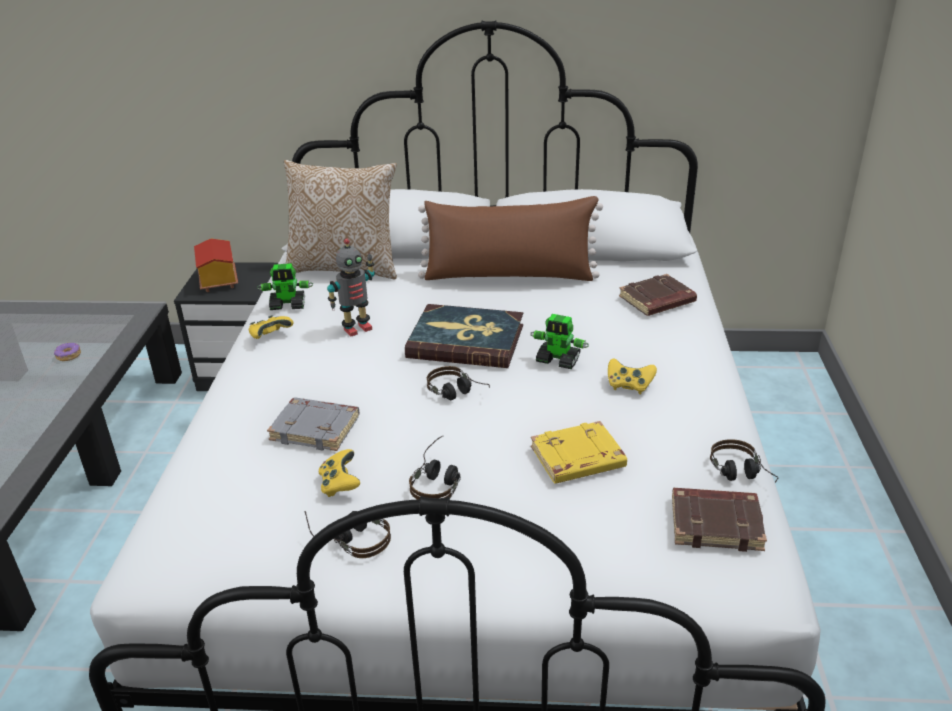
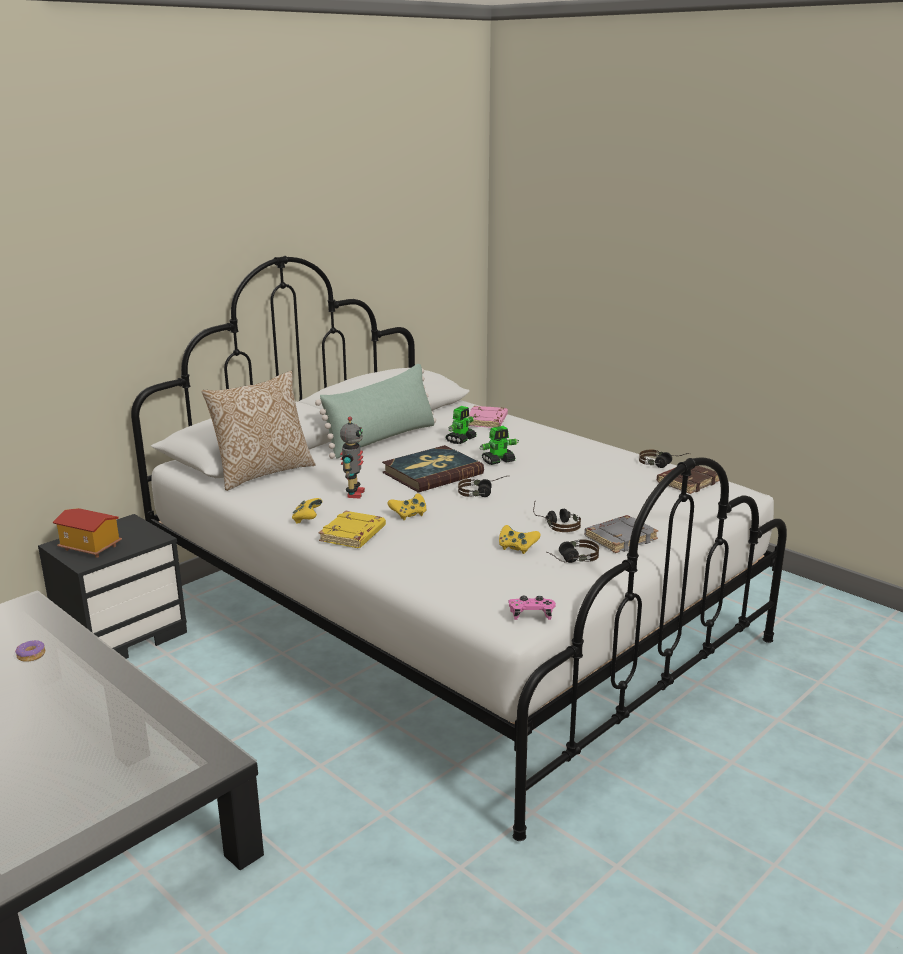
camera: 50 degrees left, 10 degrees down
toy robot [258,263,313,310] -> toy robot moved to [445,406,477,444]
grey book [267,397,360,451] -> grey book moved to [584,515,659,553]
brown pillow [418,196,603,281] -> green pillow [315,364,436,459]
yellow book [531,421,627,484] -> yellow book moved to [318,510,386,548]
yellow game controller [608,358,657,394] -> yellow game controller moved to [388,493,426,520]
brown book [619,274,697,316] -> pink book [466,406,508,428]
none -> pink game controller [508,596,556,620]

